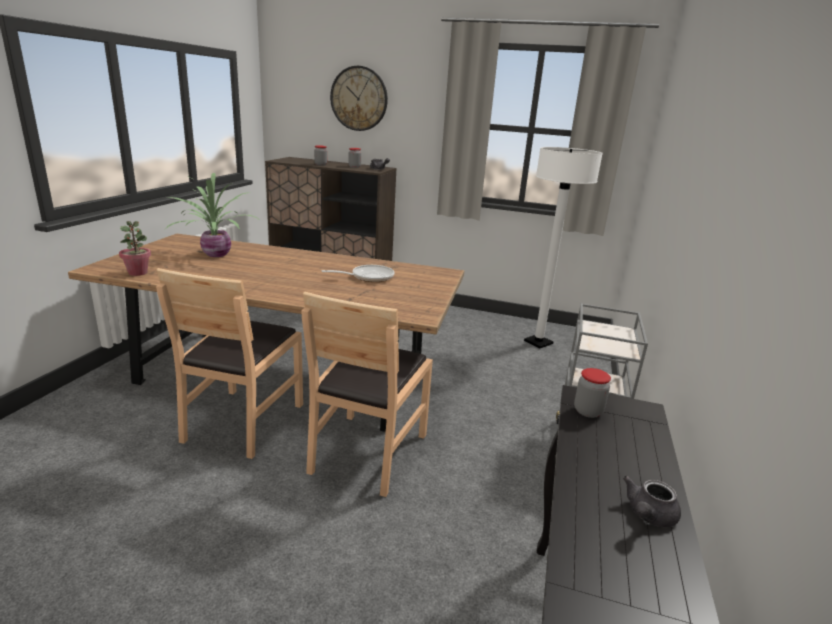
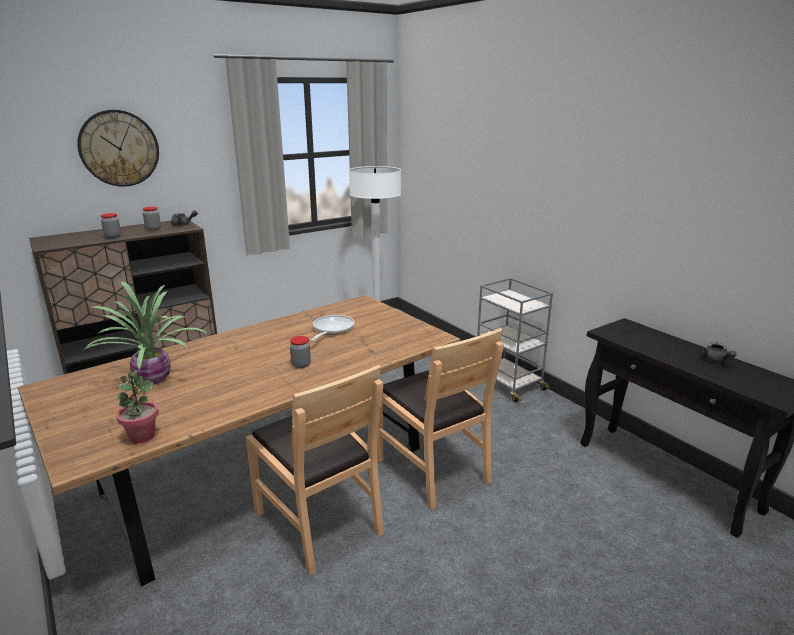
camera: 50 degrees left, 0 degrees up
jar [574,368,611,418] -> jar moved to [290,336,311,368]

